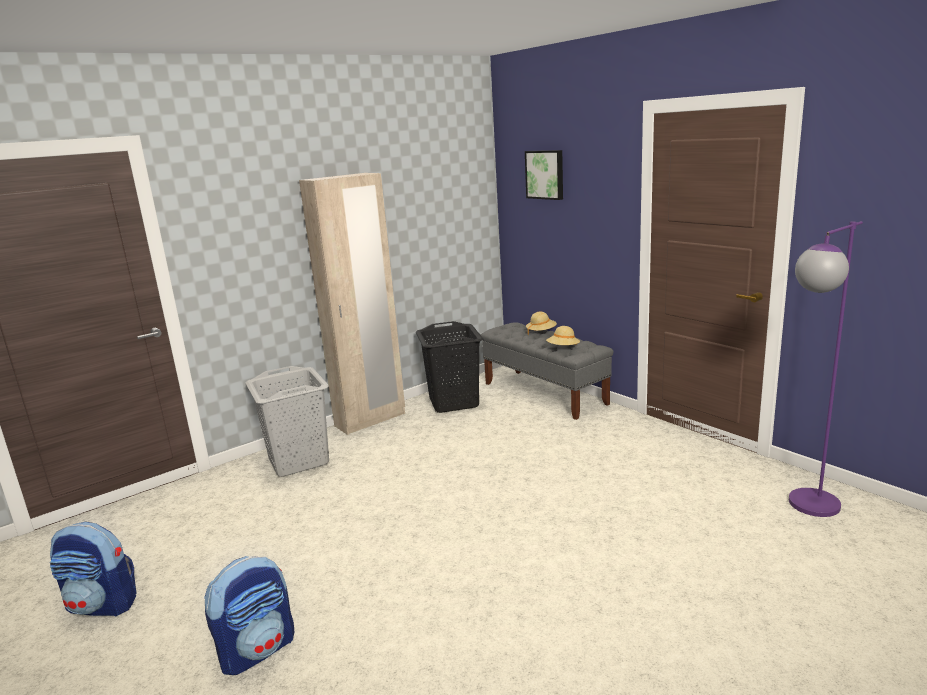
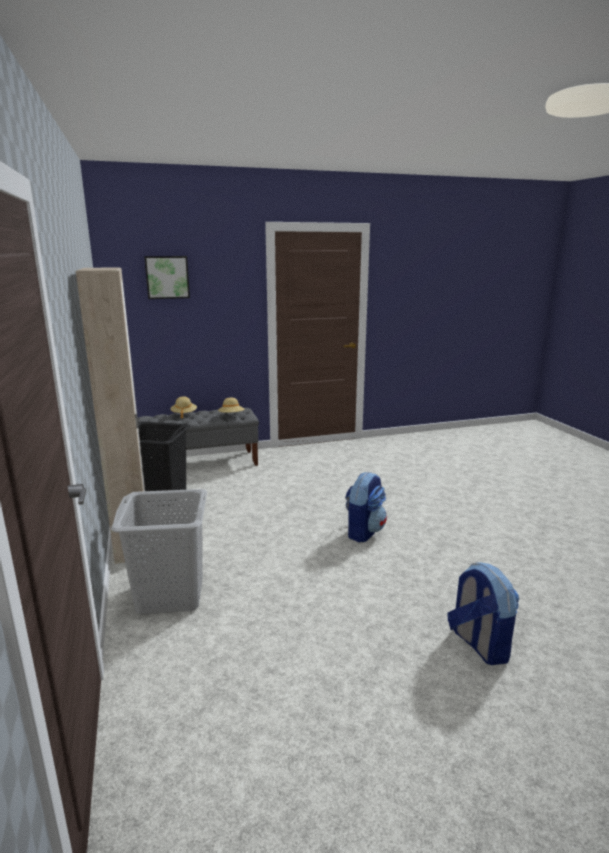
camera: 70 degrees left, 0 degrees up
backpack [50,522,137,617] -> backpack moved to [345,472,387,542]
purple floor lamp [789,221,863,517] -> none

